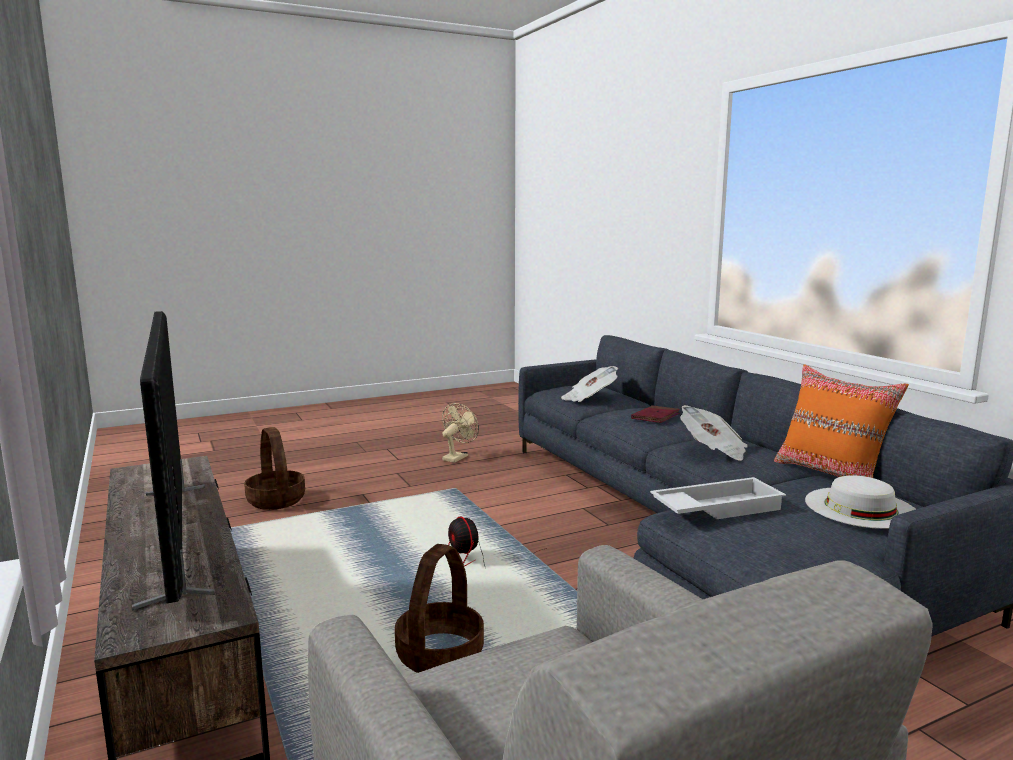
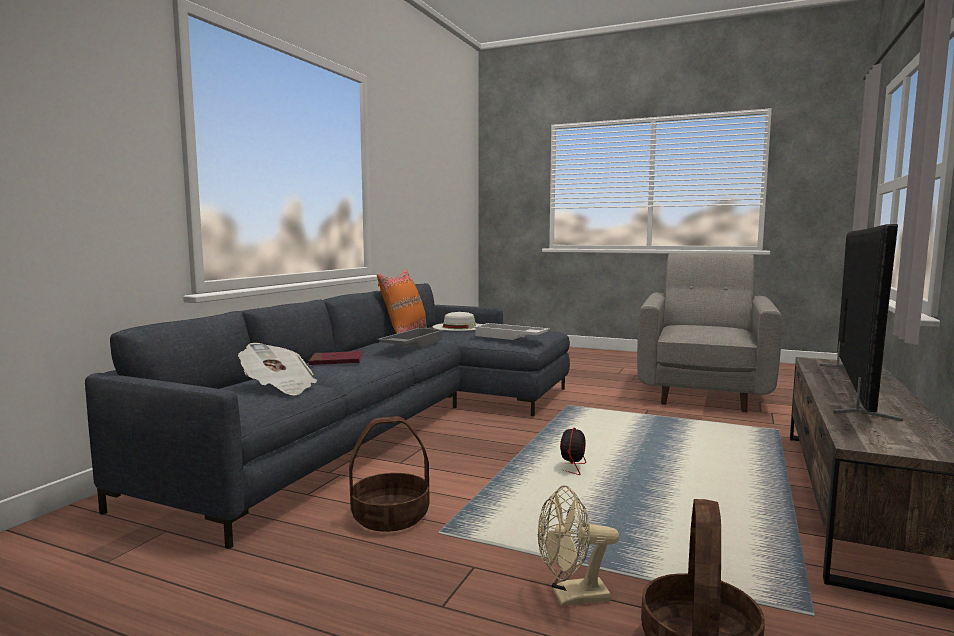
camera: 130 degrees left, 5 degrees down
basket [395,544,484,673] -> basket moved to [349,416,430,532]
beige fan [442,403,479,463] -> beige fan moved to [538,485,619,607]
newspaper [680,405,748,461] -> grey tray [377,328,445,347]

